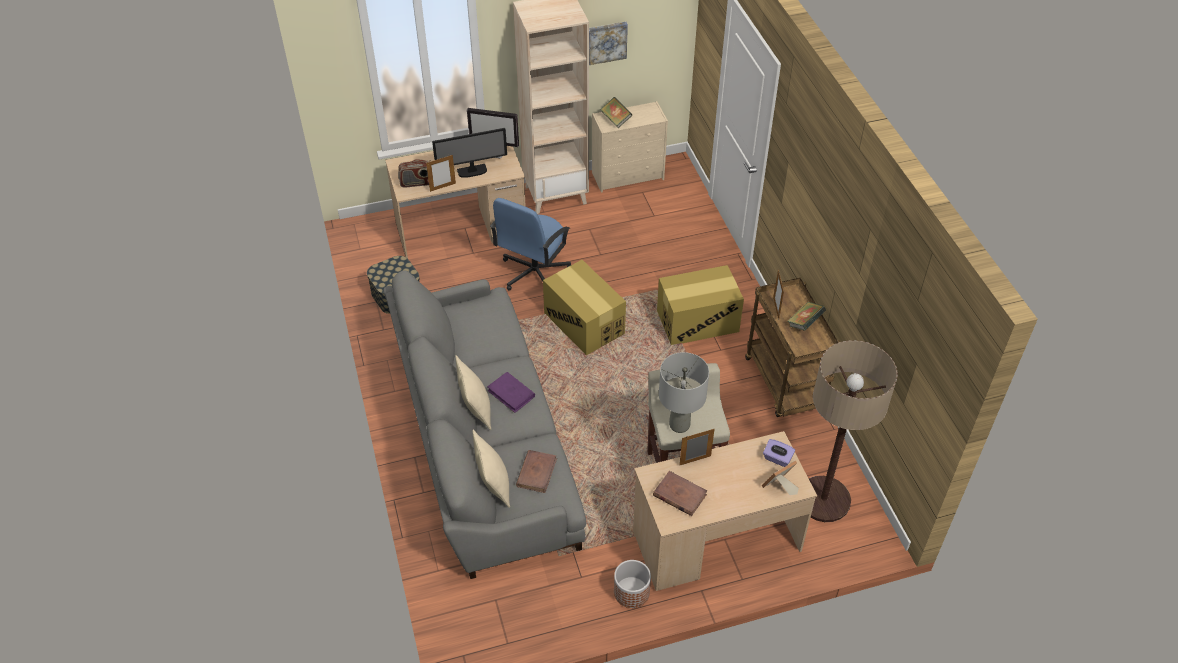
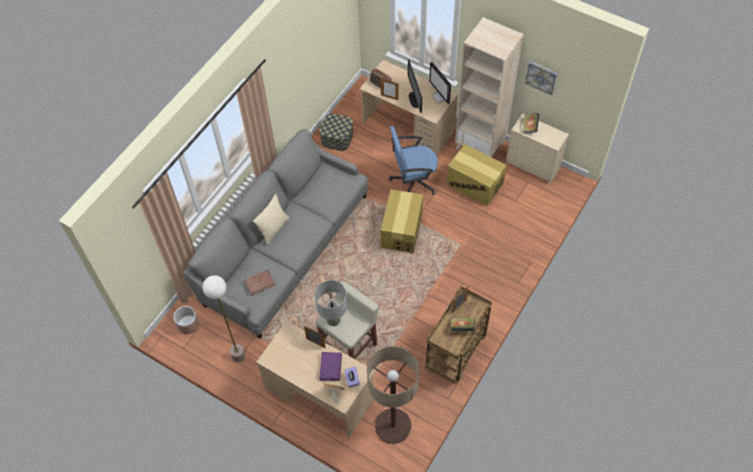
camera: 50 degrees right, 10 degrees up
monitor [432,128,507,178] -> monitor turned 45 degrees clockwise [408,60,422,113]
beige pillow [472,429,510,508] -> none
purple book [487,372,535,413] -> purple book moved to [319,352,342,381]
planter [614,560,651,608] -> planter moved to [173,306,199,334]
brown book [653,471,707,516] -> none
cardboard box [657,265,744,345] -> cardboard box moved to [446,144,507,206]
none -> floor lamp [203,275,245,363]

